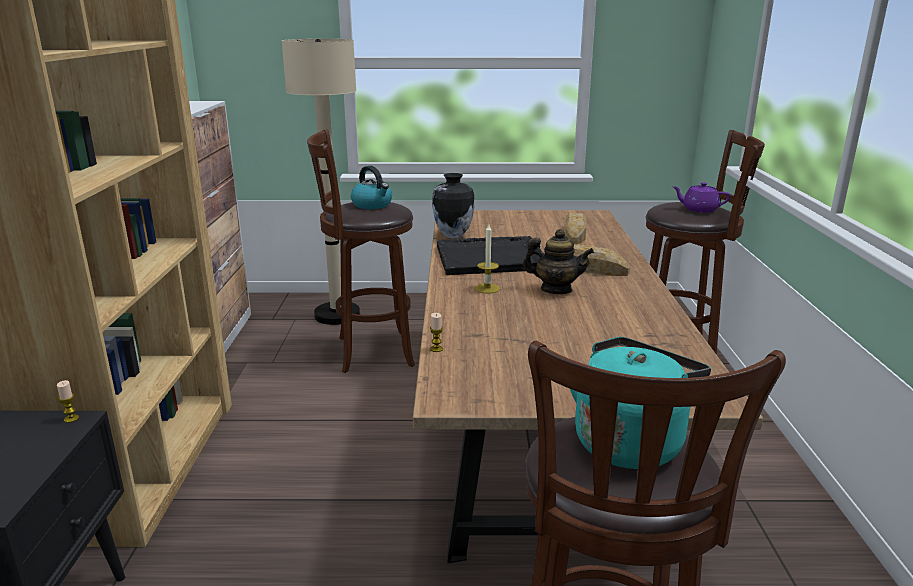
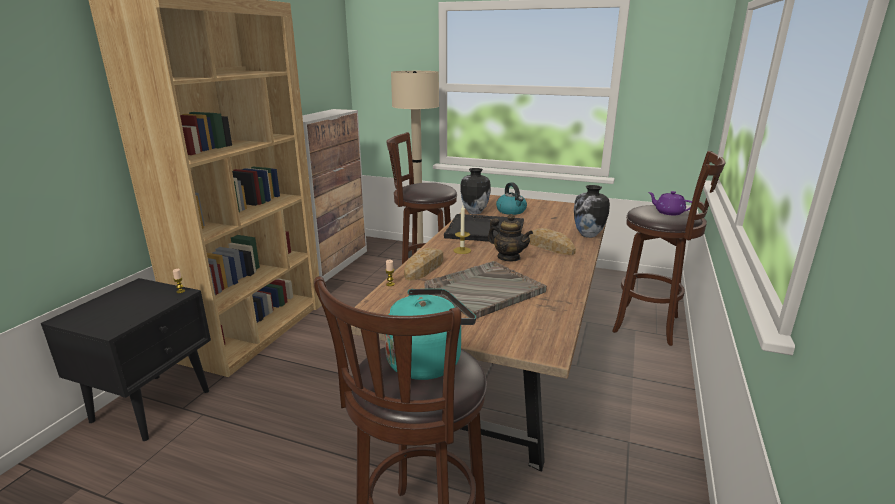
camera: 20 degrees right, 0 degrees up
kettle [351,166,392,209] -> kettle moved to [496,182,527,215]
bread [565,213,586,244] -> bread moved to [404,248,443,281]
none -> grey tray [424,261,547,319]
none -> vase [574,185,610,238]

